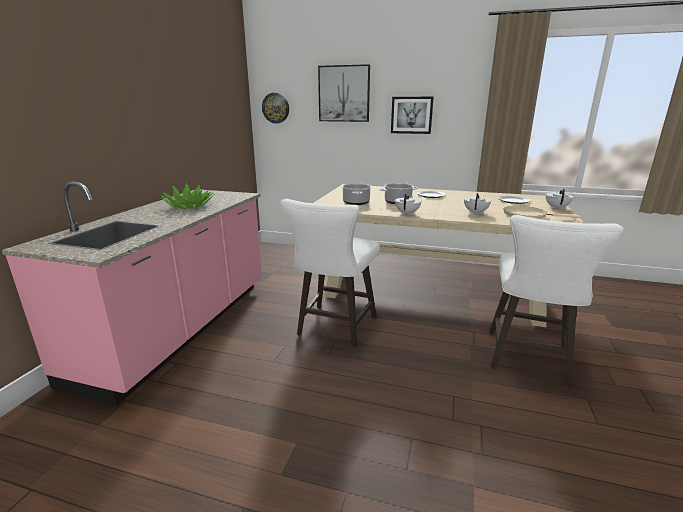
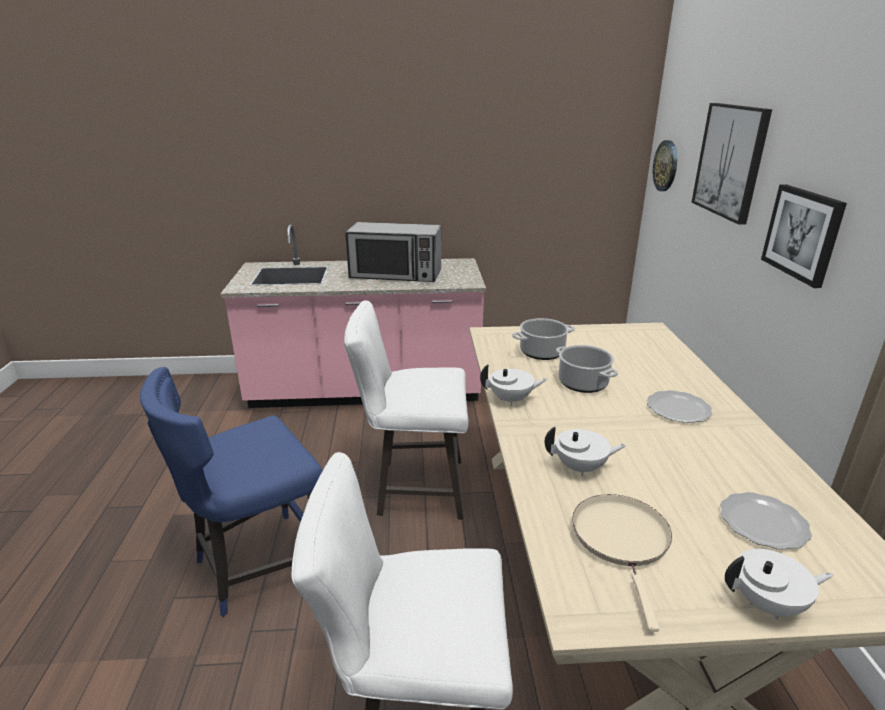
camera: 70 degrees right, 5 degrees up
potted plant [159,183,215,209] -> microwave [345,222,441,282]
none -> blue chair [140,367,323,617]

